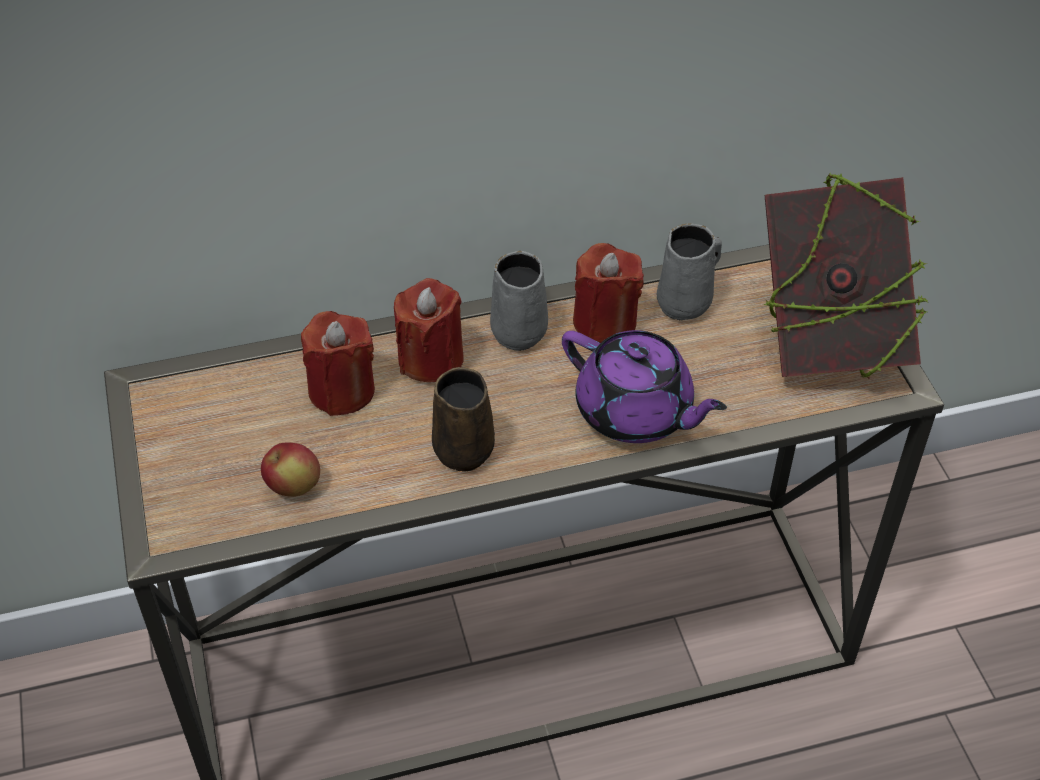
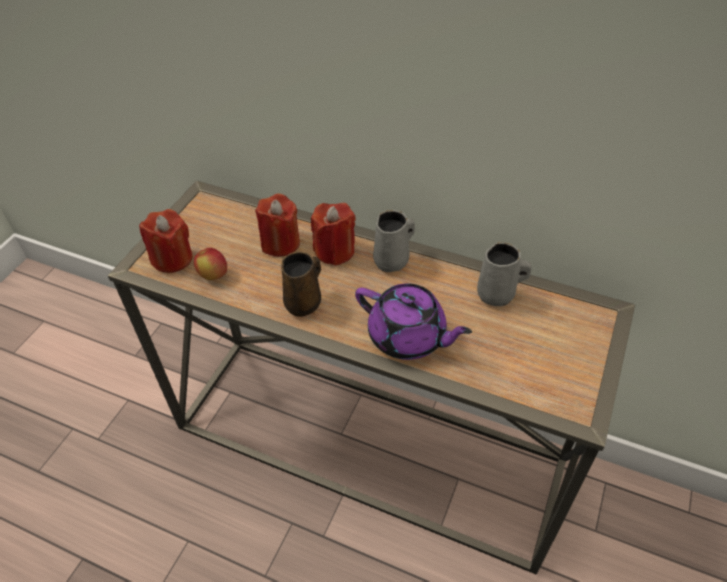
camera: 40 degrees right, 0 degrees up
purple teapot [562,330,727,443] -> purple teapot turned 45 degrees counterclockwise [355,283,472,360]
red candle [573,243,644,343] -> red candle moved to [139,209,193,273]
book [763,172,928,379] -> none

